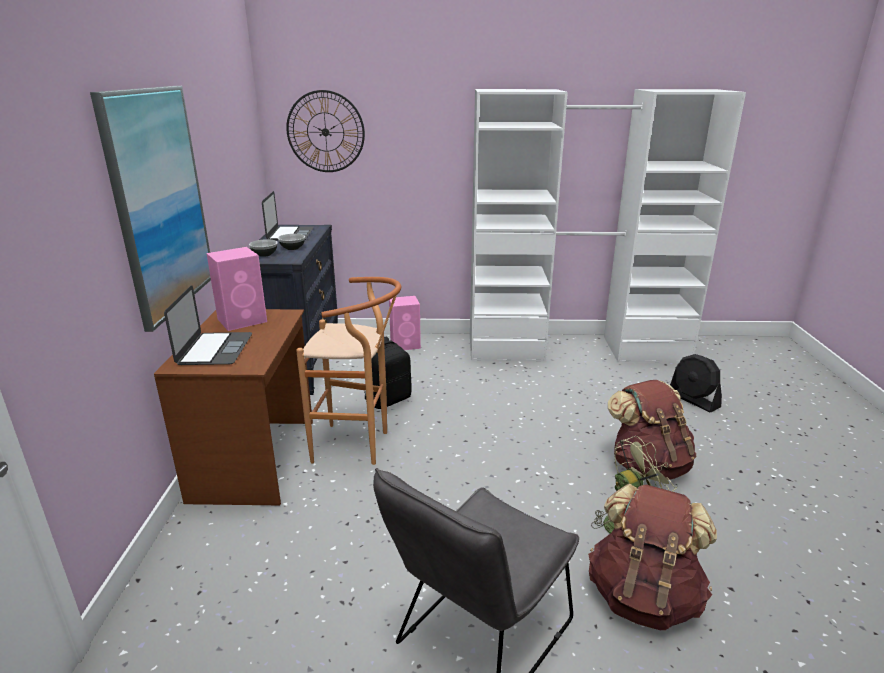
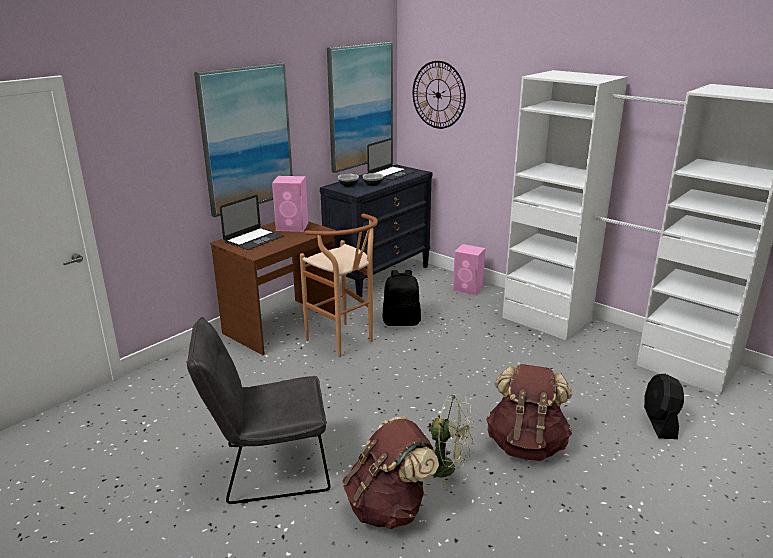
camera: 40 degrees right, 0 degrees up
none -> picture [327,41,393,173]

